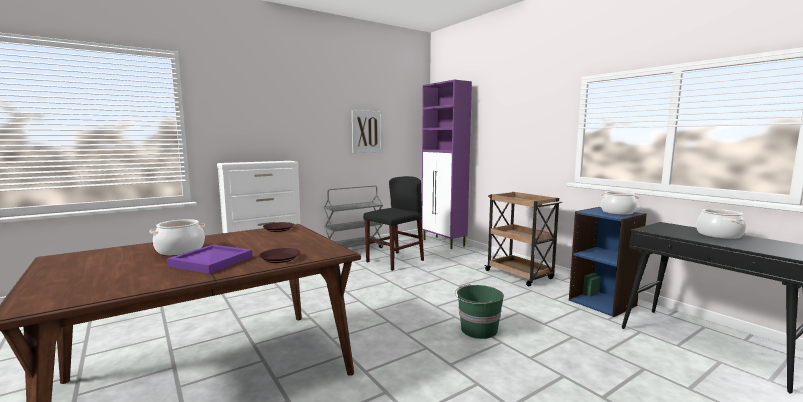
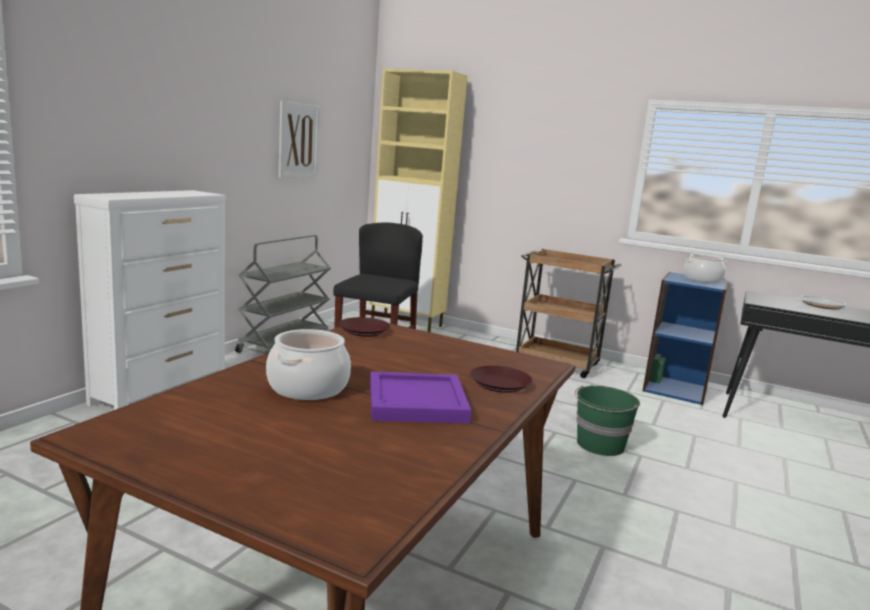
camera: 30 degrees left, 5 degrees up
purple cabinet [422,79,472,249] -> beige cabinet [369,69,468,332]
cooking pot [696,209,746,239] -> frying pan [794,295,846,310]

